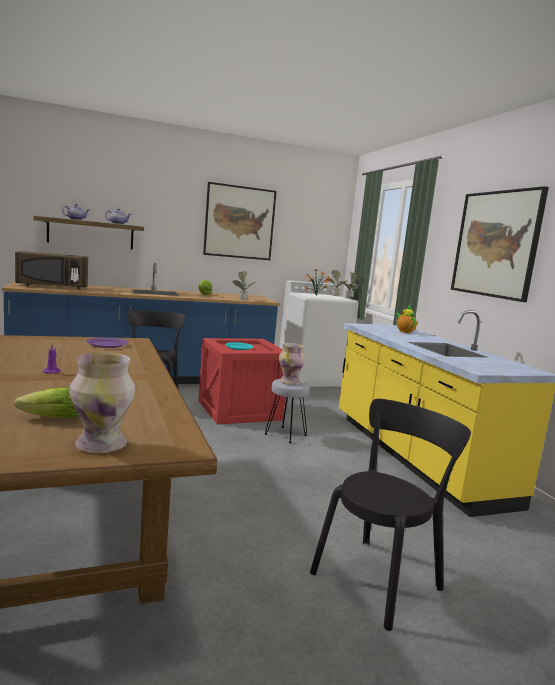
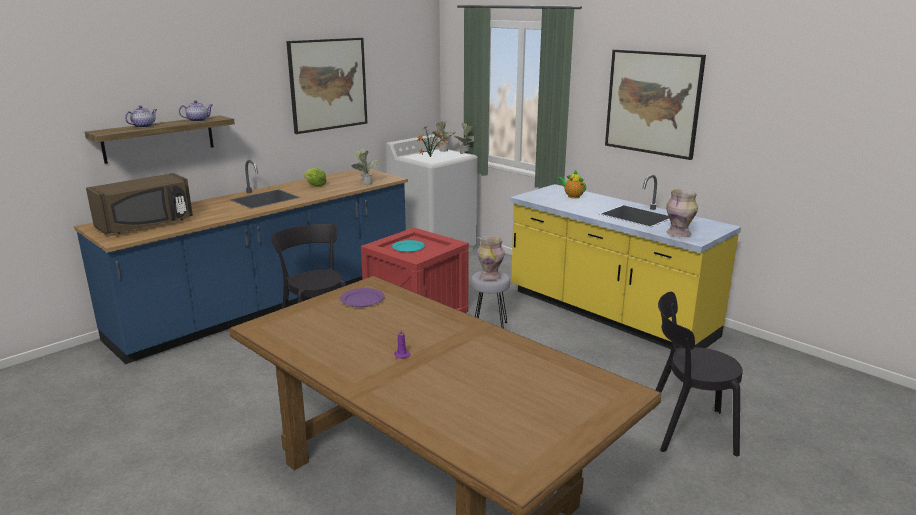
camera: 25 degrees left, 10 degrees up
lettuce [14,387,79,418] -> none
vase [70,352,135,453] -> vase moved to [666,189,698,237]
black chair [310,399,471,631] -> black chair turned 105 degrees counterclockwise [656,292,743,457]

